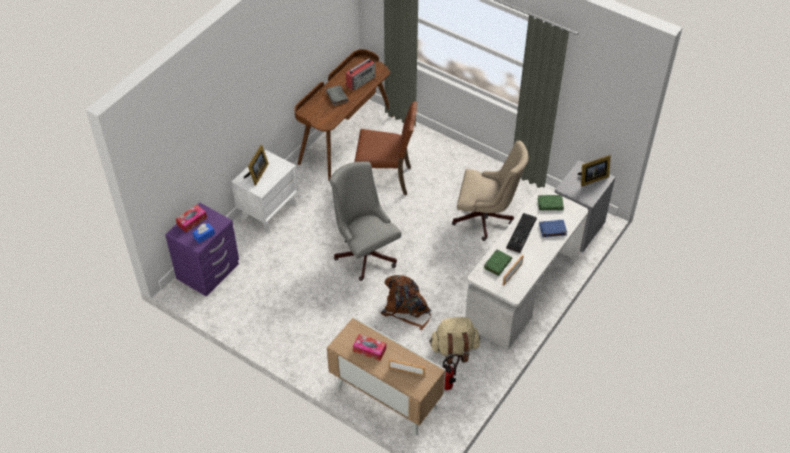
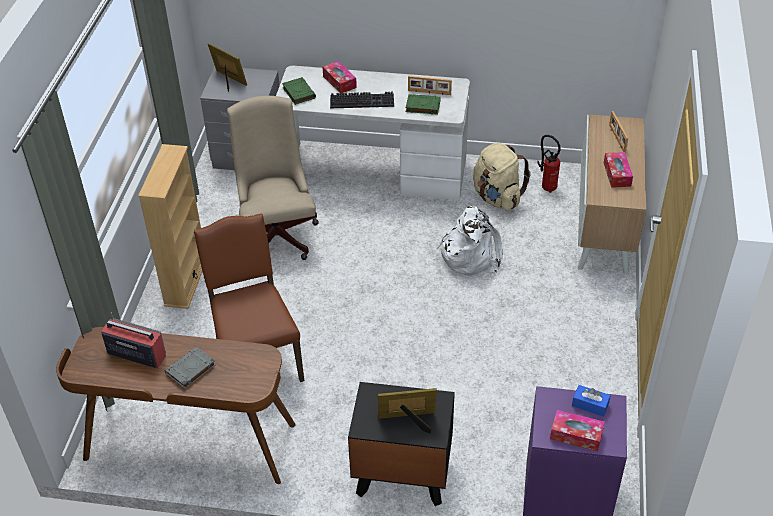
camera: 115 degrees left, 5 degrees down
white nightstand [231,150,298,234] -> black nightstand [348,382,455,506]
grey office chair [329,162,401,281] -> none
brown backpack [381,275,431,331] -> white backpack [437,206,503,276]
blue book [539,220,567,237] -> tissue box [322,61,357,93]
none -> beige bookcase [138,144,202,309]

